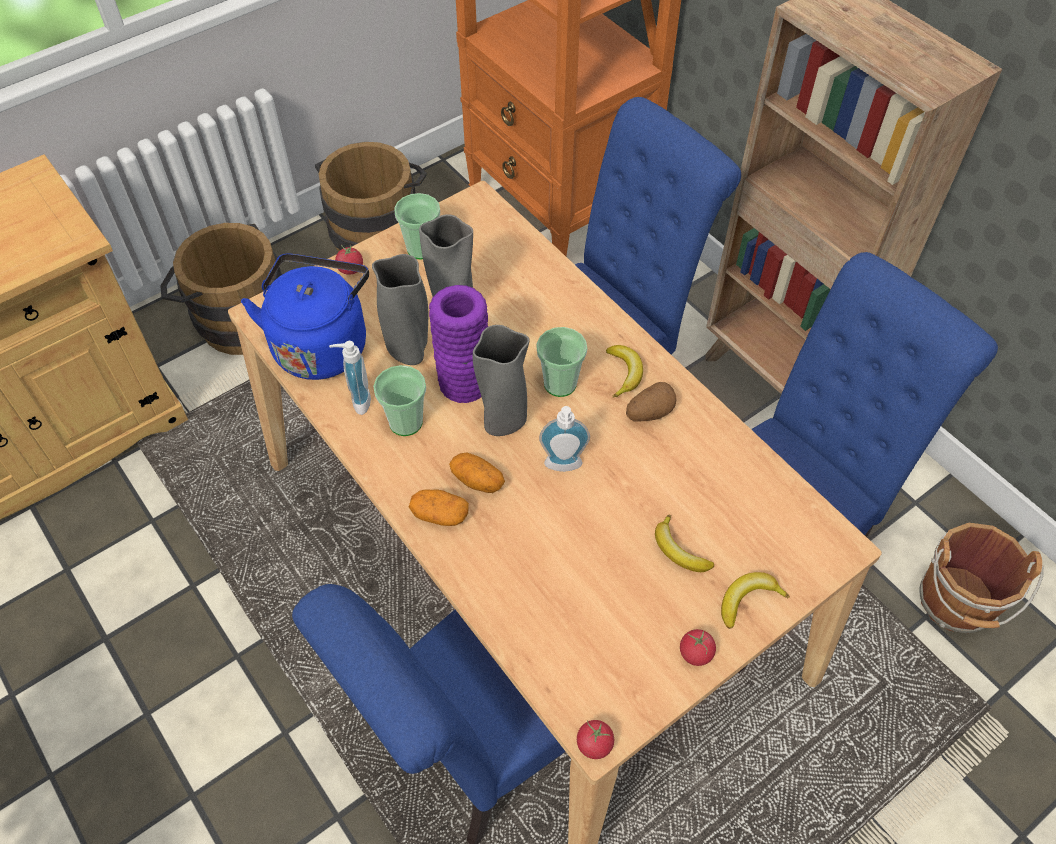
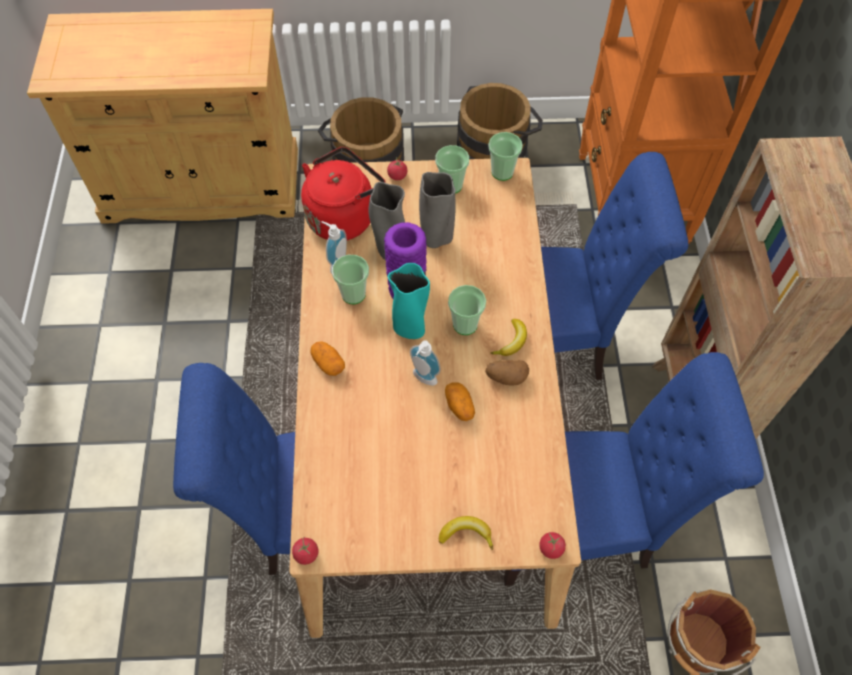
camera: 35 degrees right, 5 degrees up
blue kettle [241,254,369,380] -> red kettle [301,147,386,240]
potato [449,453,505,493] -> potato moved to [445,382,475,421]
grey vase [473,325,530,436] -> turquoise vase [388,263,430,339]
banana [655,514,714,572] -> none
tomato [680,629,716,666] -> tomato moved to [539,532,566,559]
none -> cup [488,132,523,181]

